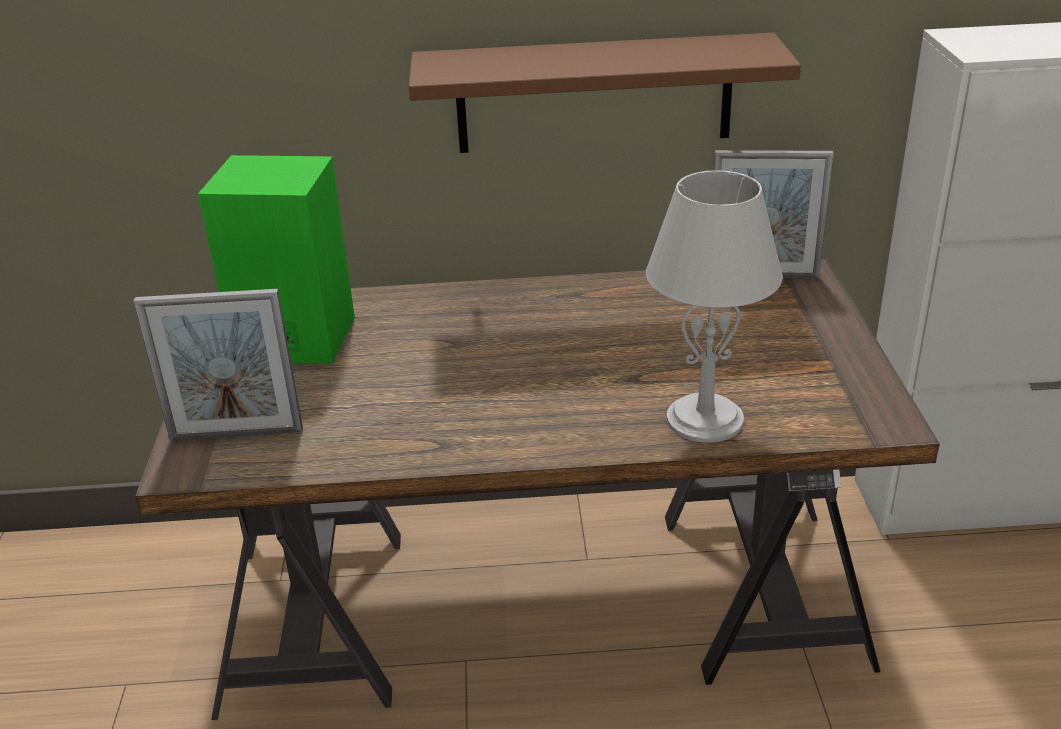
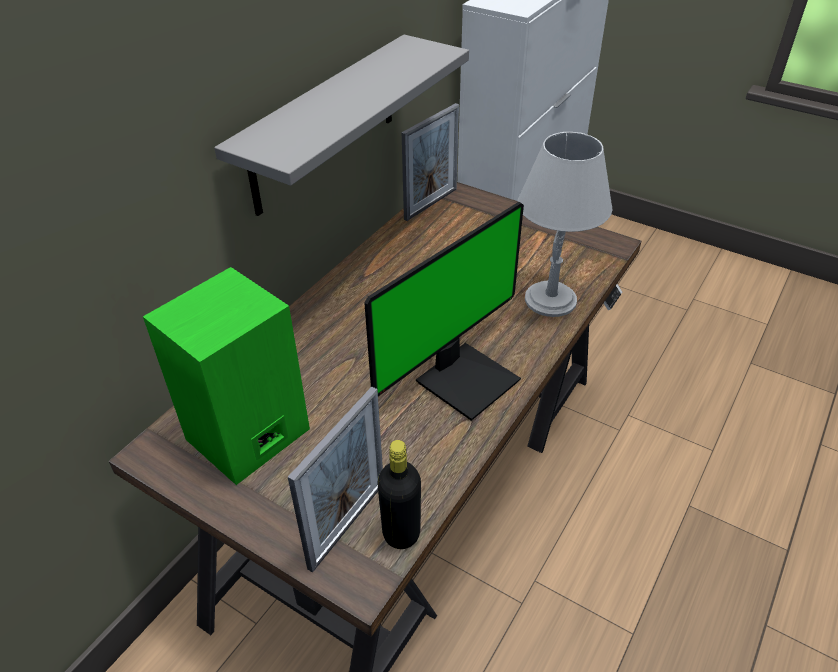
camera: 55 degrees left, 10 degrees up
brown shelf [409,33,801,153] -> grey shelf [214,35,469,216]
none -> monitor [364,202,524,421]
none -> black bottle [377,440,421,549]

